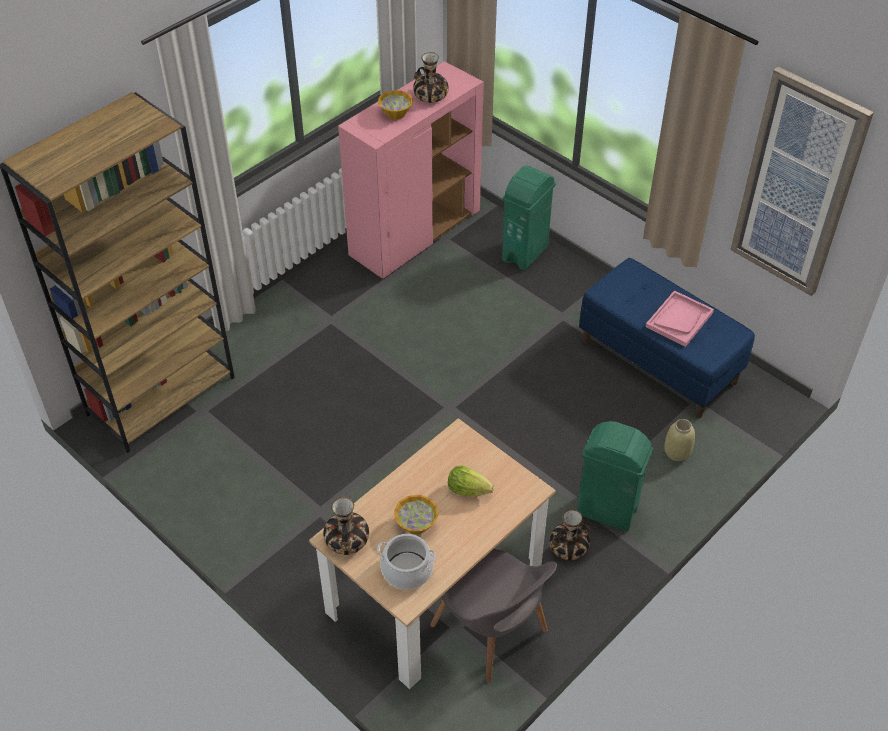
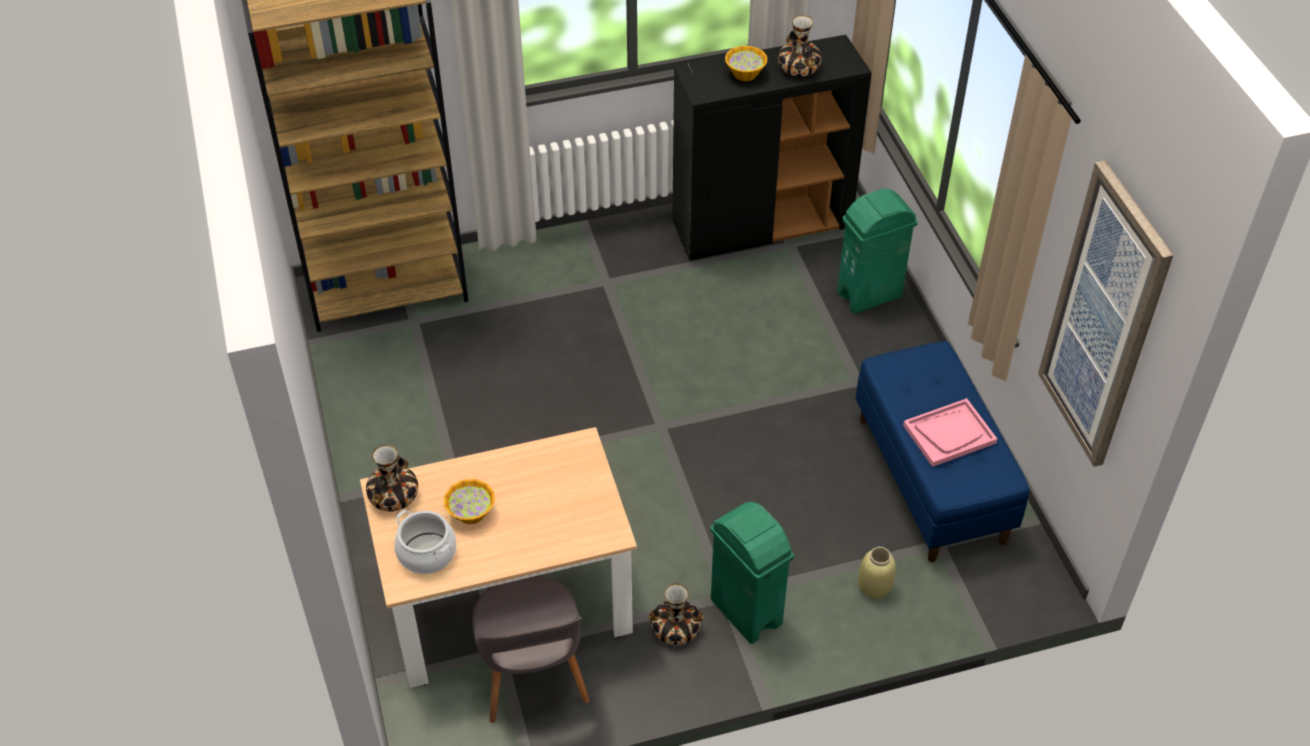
camera: 30 degrees right, 0 degrees up
pink cabinet [338,61,484,279] -> black cabinet [672,35,872,260]
lettuce [448,465,494,497] -> none

